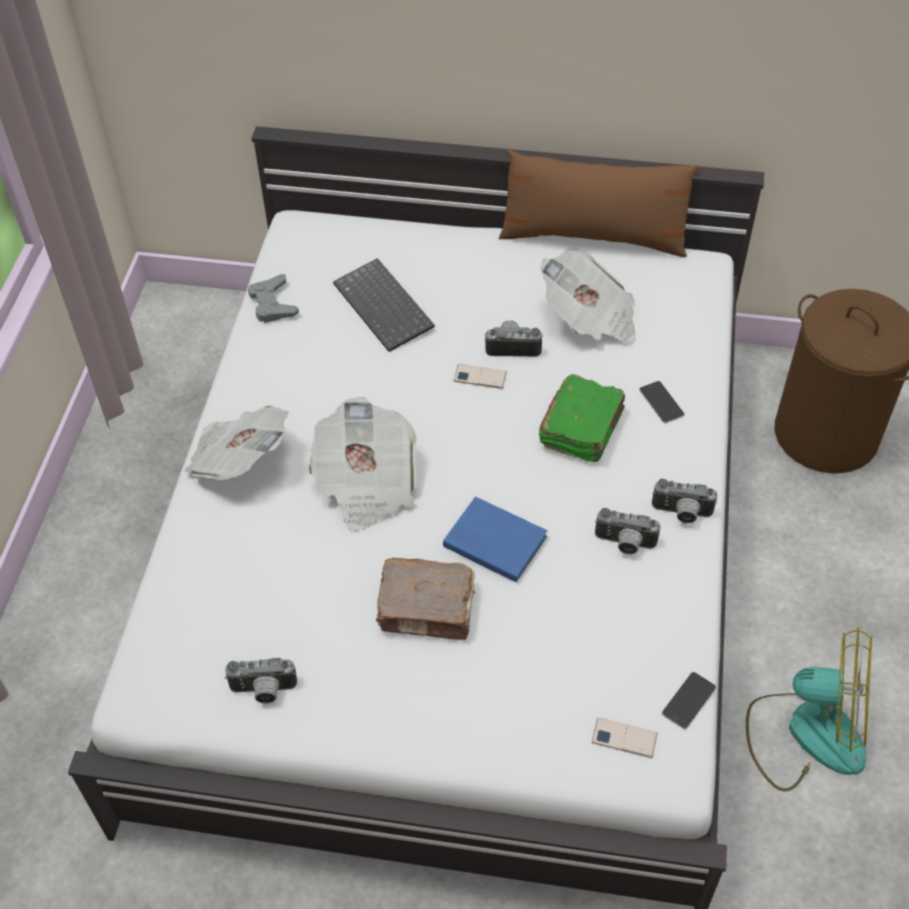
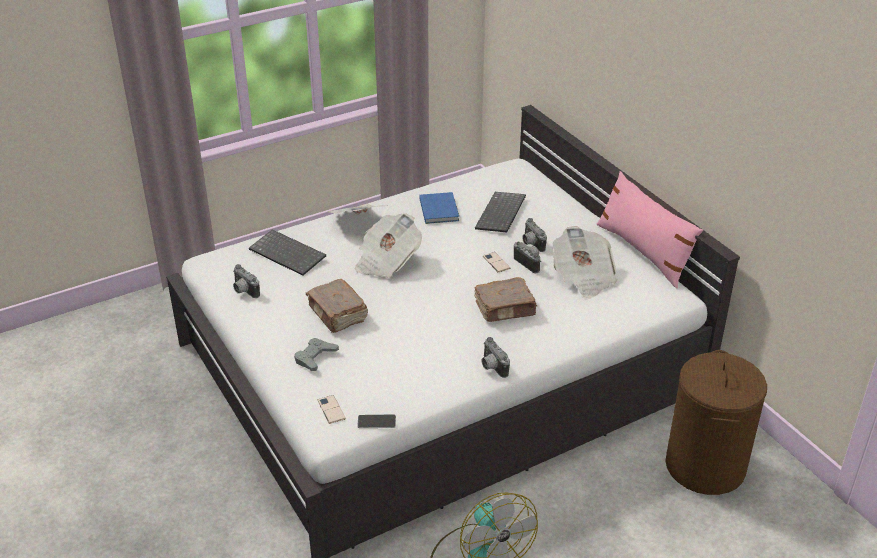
camera: 50 degrees right, 15 degrees down
grey game controller [248,274,299,323] -> grey game controller moved to [294,338,339,371]
blue book [443,496,547,582] -> blue book moved to [419,192,459,224]
brown pillow [499,150,699,257] -> pink pillow [597,171,703,288]
green book [539,374,625,462] -> brown book [474,277,537,322]
camera [595,508,660,555] -> camera moved to [522,218,547,252]
phone [639,381,685,423] -> none
none -> keyboard [249,229,326,276]

